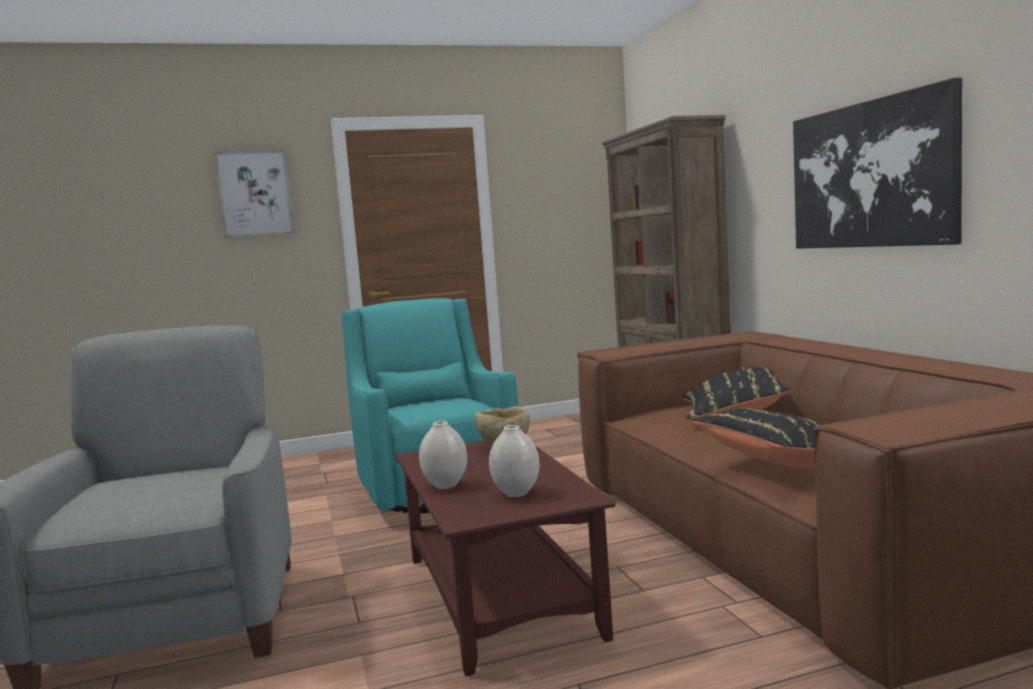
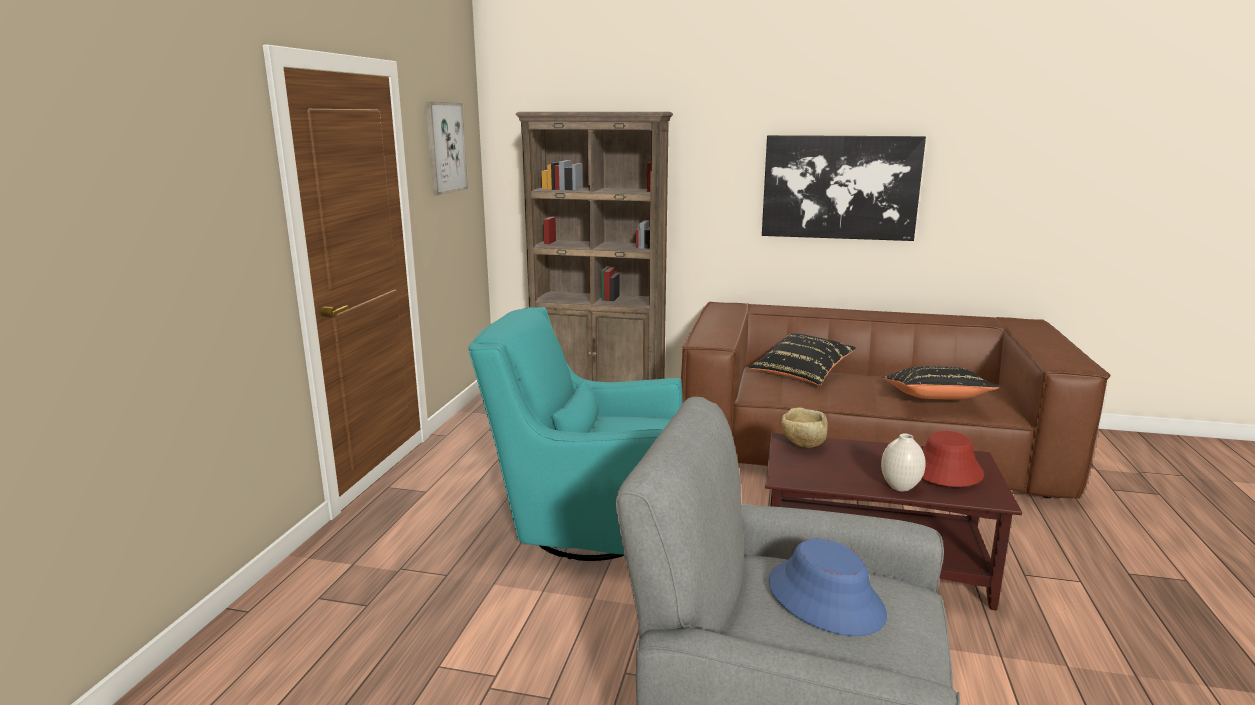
camera: 60 degrees left, 10 degrees up
picture [214,149,295,239] -> picture moved to [426,102,468,196]
white vase [489,425,540,497] -> red hat [922,431,984,487]
none -> blue hat [769,538,887,636]

